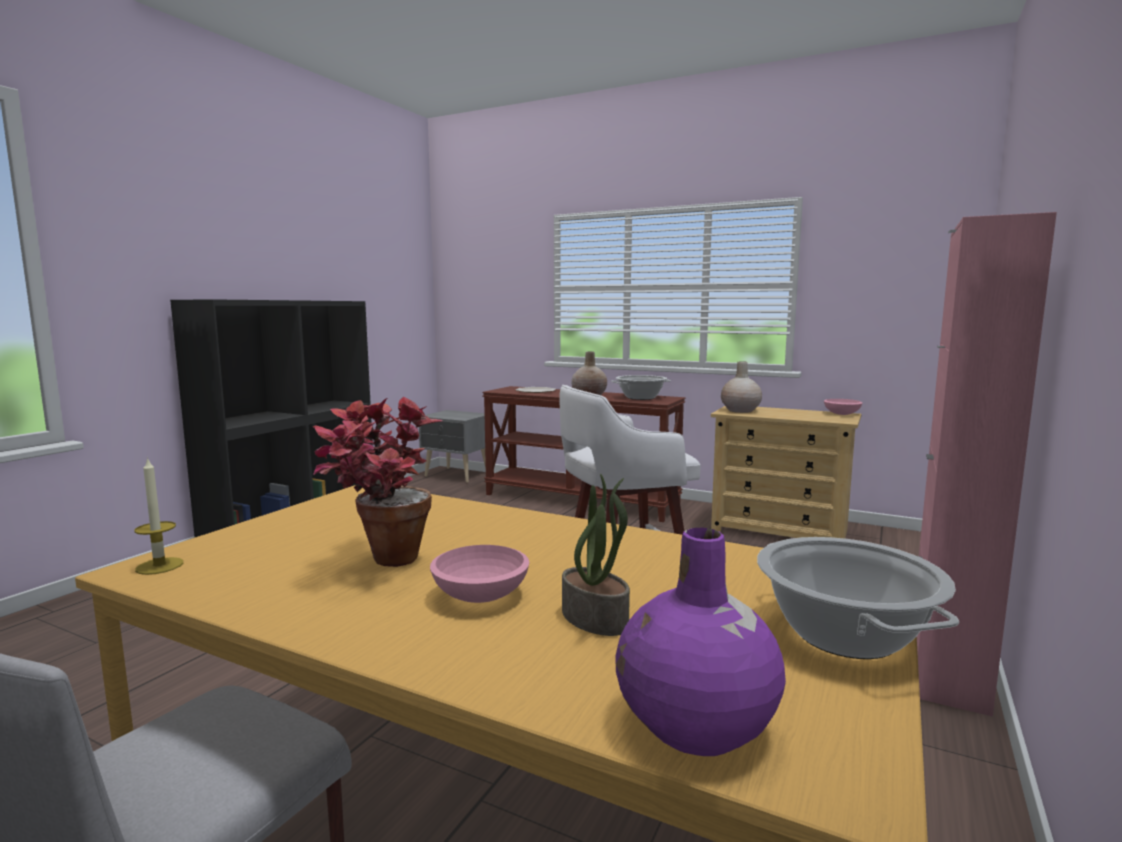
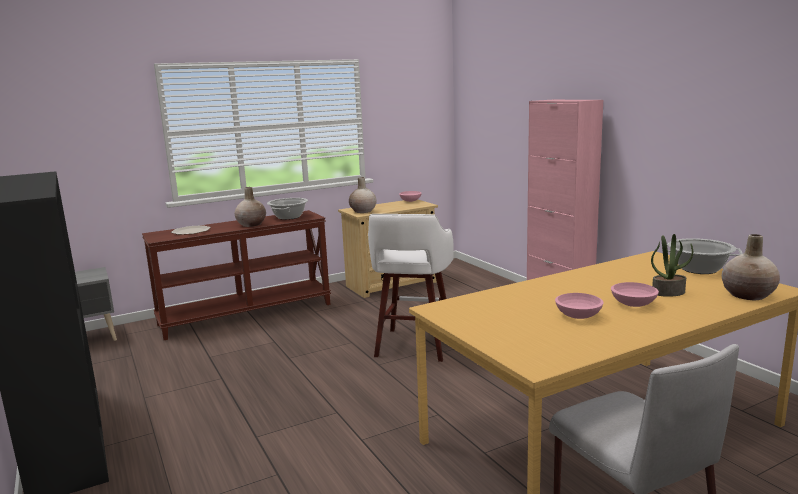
camera: 55 degrees left, 5 degrees up
candle [134,457,183,575] -> none
potted plant [313,397,442,567] -> pink bowl [555,293,604,319]
purple vase [615,528,786,756] -> beige vase [722,234,780,300]

